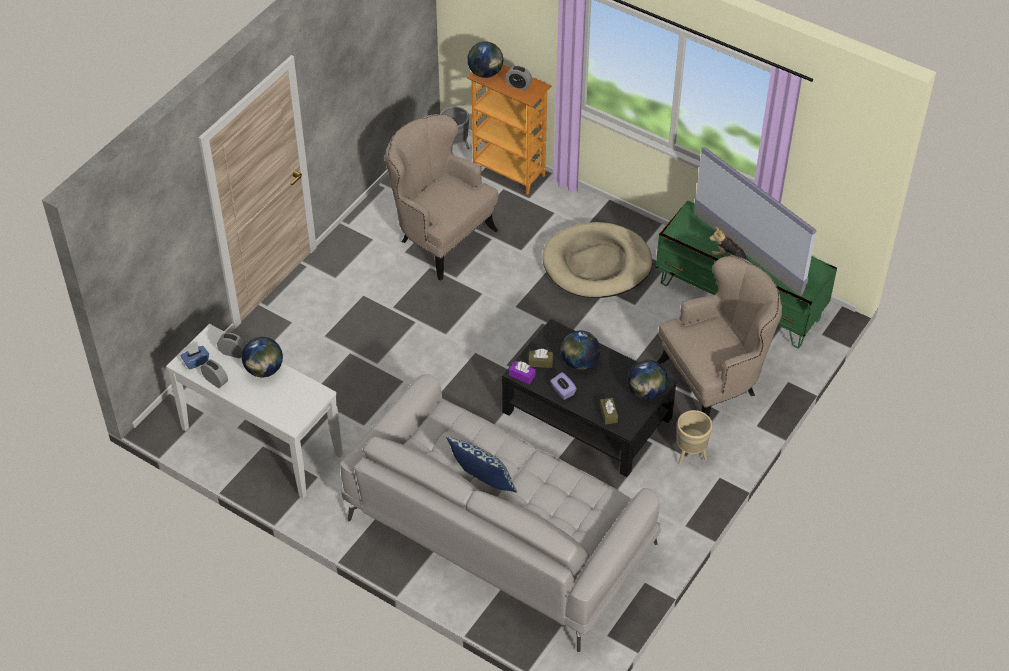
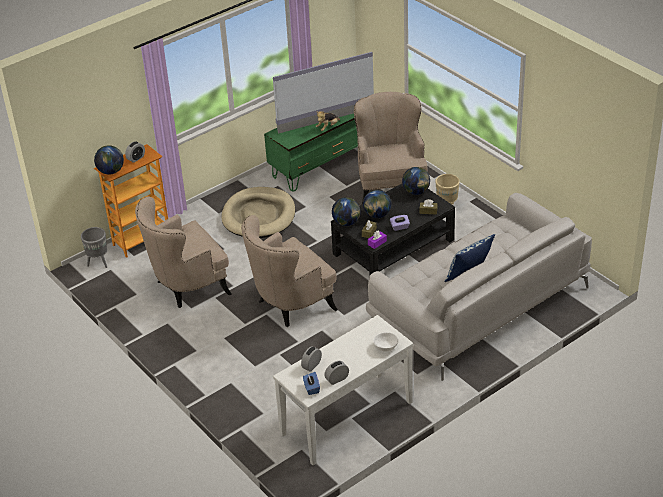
camera: 70 degrees left, 10 degrees down
globe [242,337,283,377] -> globe moved to [332,197,360,226]
none -> beige armchair [241,215,338,327]
none -> white bowl [373,332,398,351]

